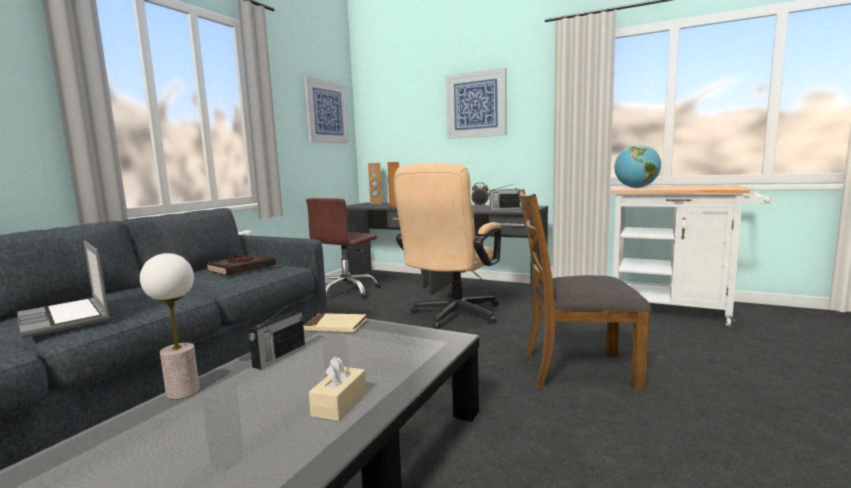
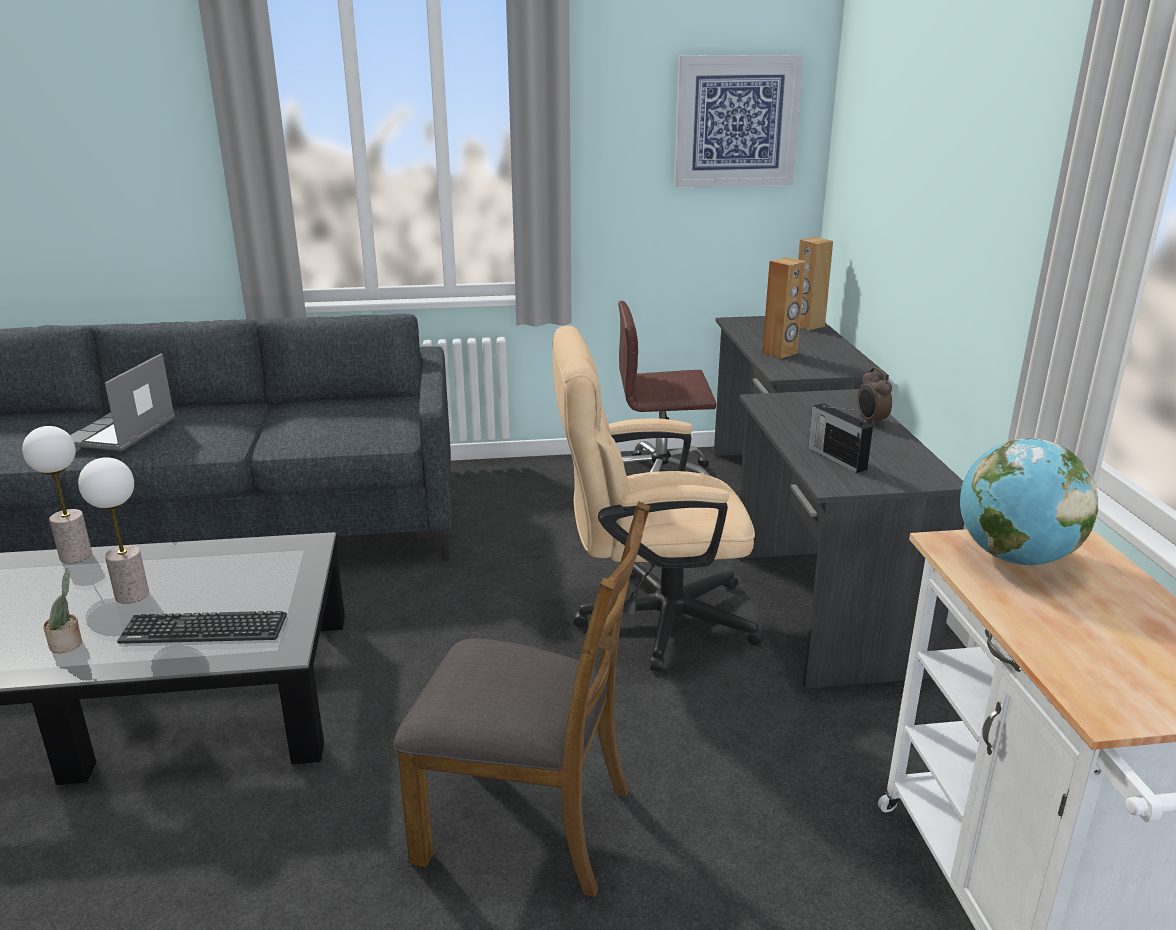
camera: 55 degrees right, 15 degrees up
black book [206,254,276,276] -> none
radio [248,303,305,370] -> none
beige book [303,313,367,332] -> none
beige tissue box [309,356,366,421] -> potted plant [43,568,82,653]
picture [446,68,507,139] -> none
brown chair [518,189,652,390] -> brown chair turned 135 degrees clockwise [394,501,650,897]
none -> table lamp [78,457,149,604]
none -> keyboard [117,611,287,644]

